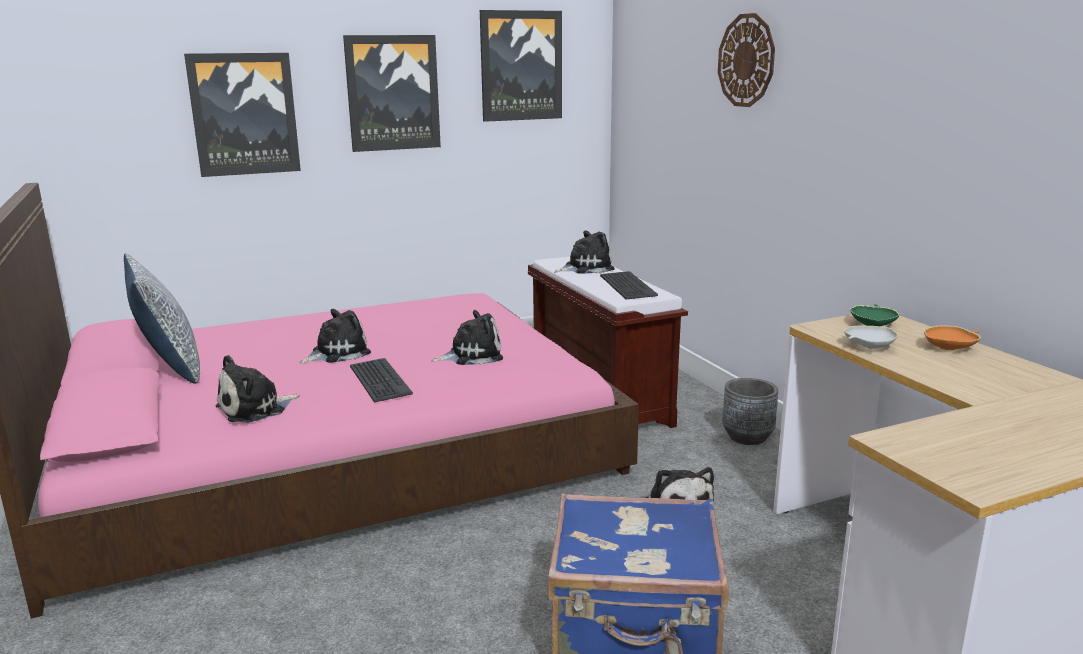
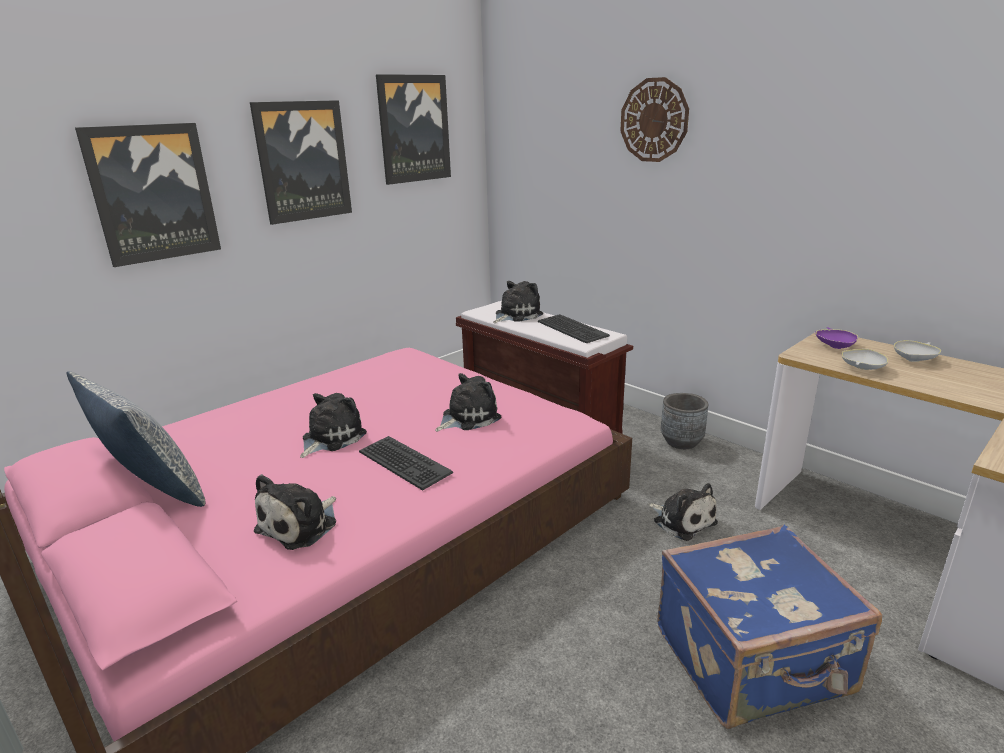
camera: 20 degrees left, 5 degrees up
green bowl [850,304,900,326] -> purple bowl [816,327,858,349]
orange bowl [924,325,981,350] -> white bowl [894,340,941,362]

